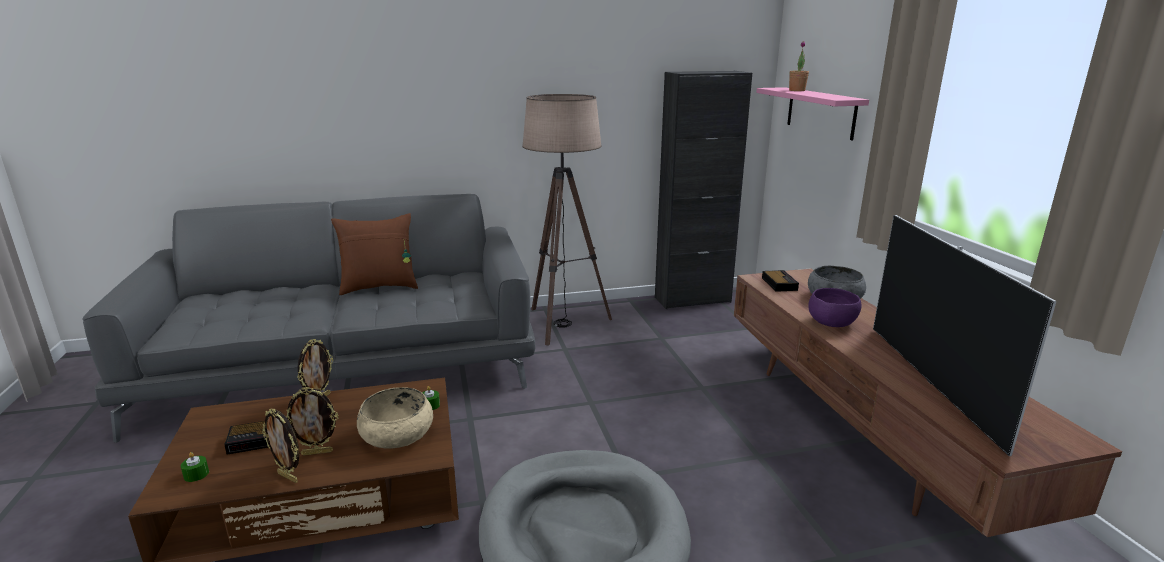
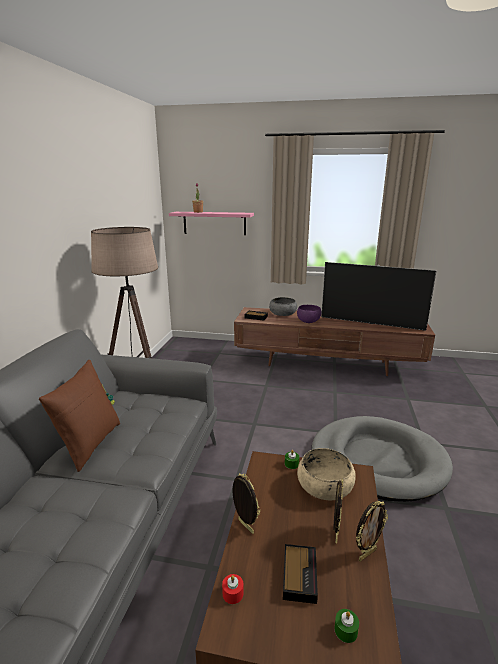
camera: 65 degrees left, 0 degrees up
black cabinet [655,71,752,309] -> none
none -> red candle [222,574,244,604]

